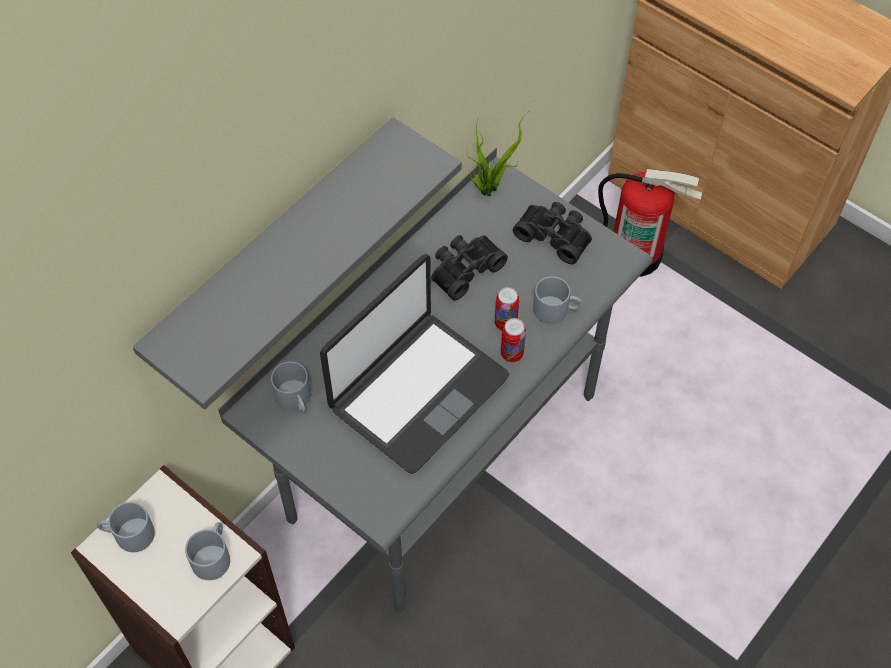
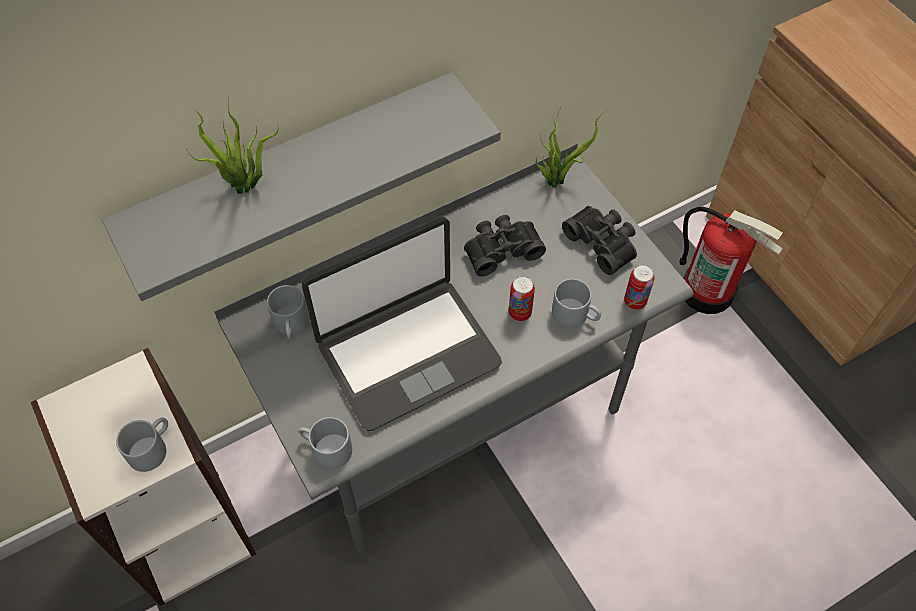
camera: 20 degrees right, 0 degrees up
grey mug [97,502,155,552] -> grey mug moved to [298,417,352,469]
can [501,318,526,362] -> can moved to [624,264,655,310]
none -> potted plant [186,96,279,194]

